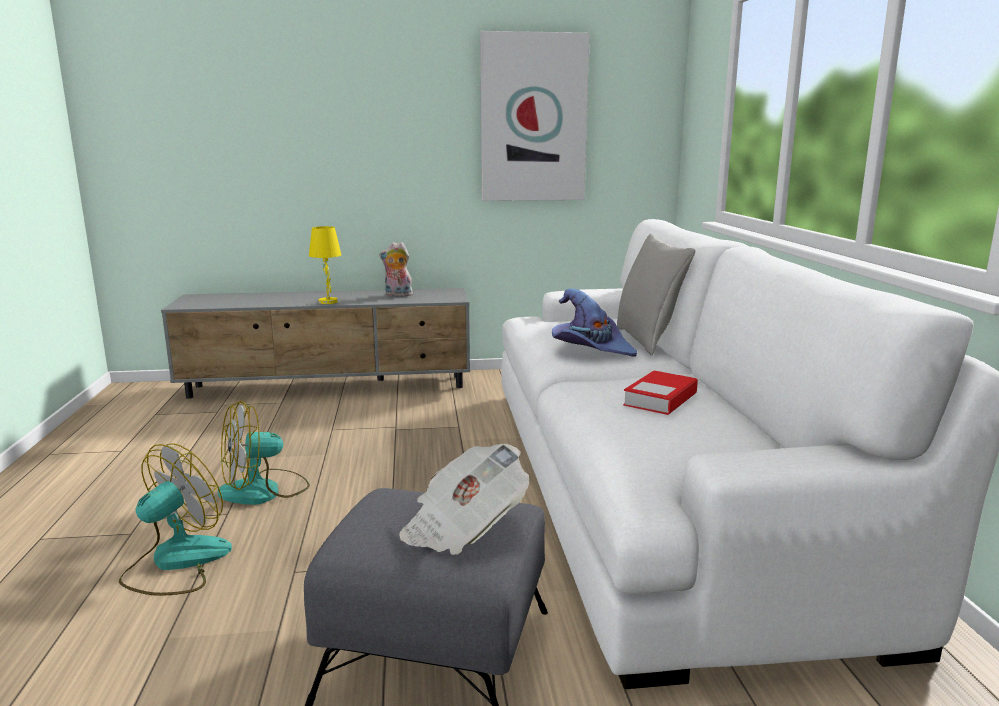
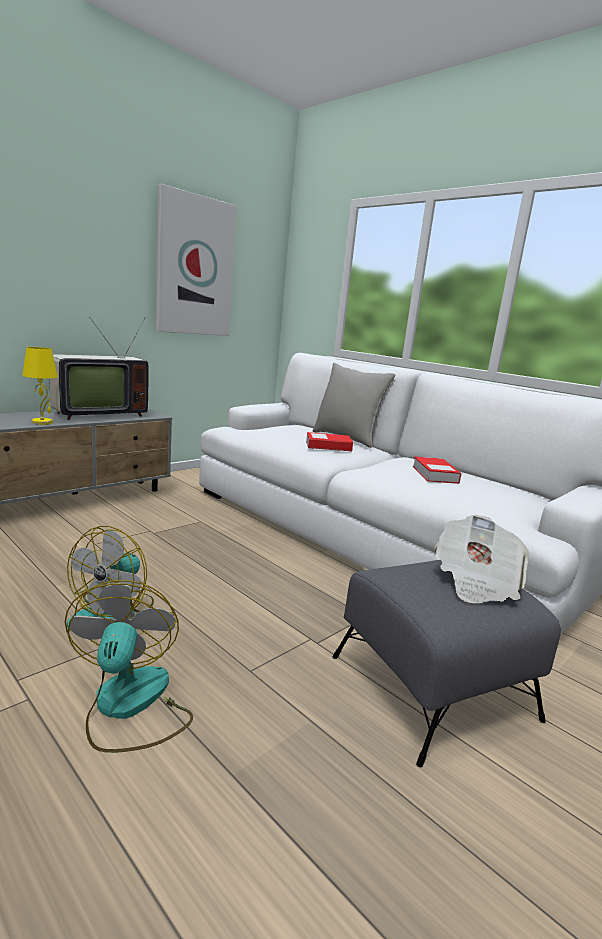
camera: 40 degrees left, 0 degrees up
plush toy [379,242,414,296] -> television [49,317,149,420]
purple hat [552,288,637,356] -> book [306,432,353,451]

